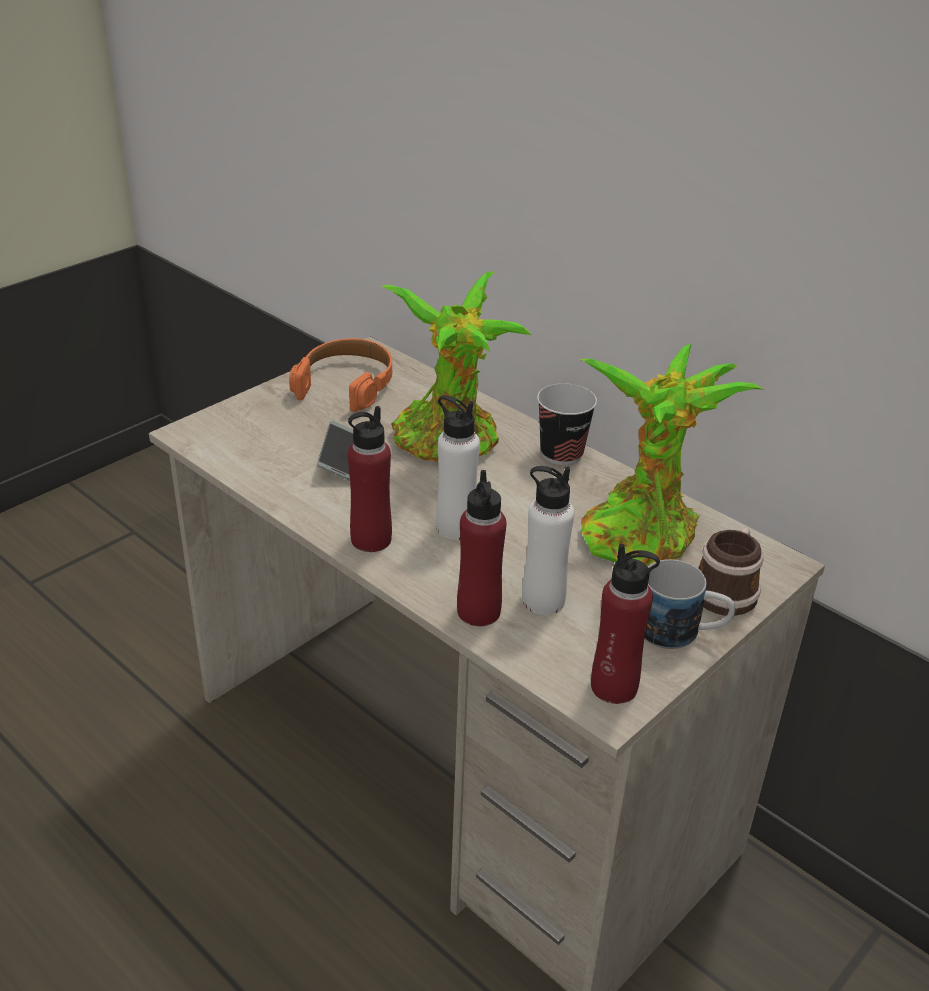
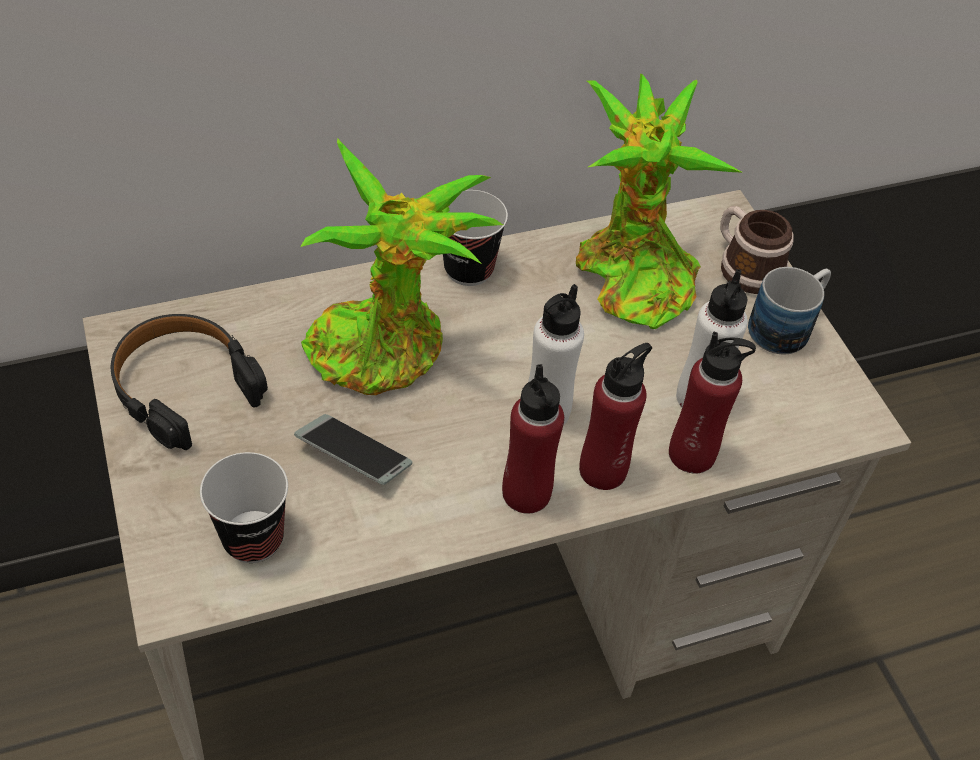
camera: 65 degrees left, 15 degrees up
orange headphones [289,338,392,412] -> black headphones [111,314,268,450]
red bottle [591,543,660,704] -> red bottle moved to [579,343,652,490]
none -> cup [200,452,288,563]

